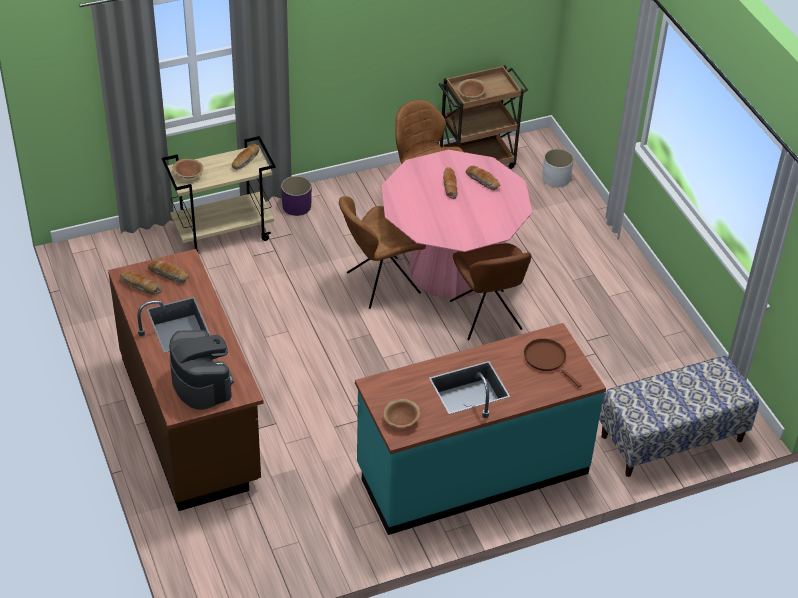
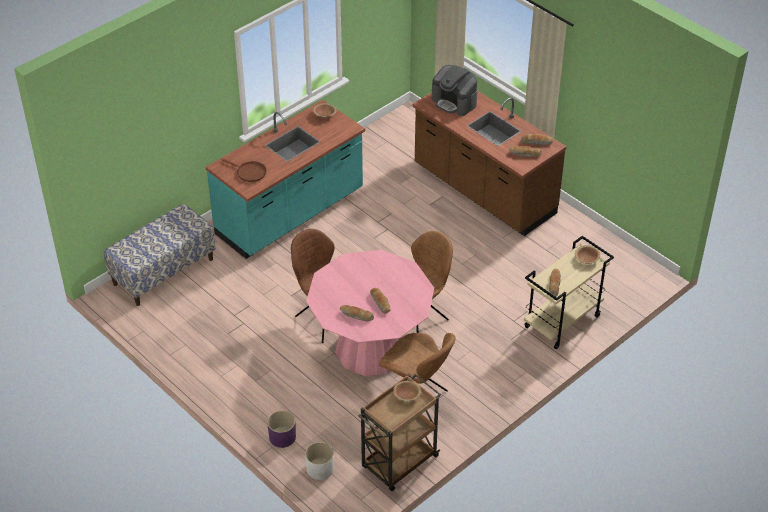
camera: 160 degrees right, 0 degrees up
purple planter [281,176,312,216] -> purple planter moved to [267,411,296,448]

